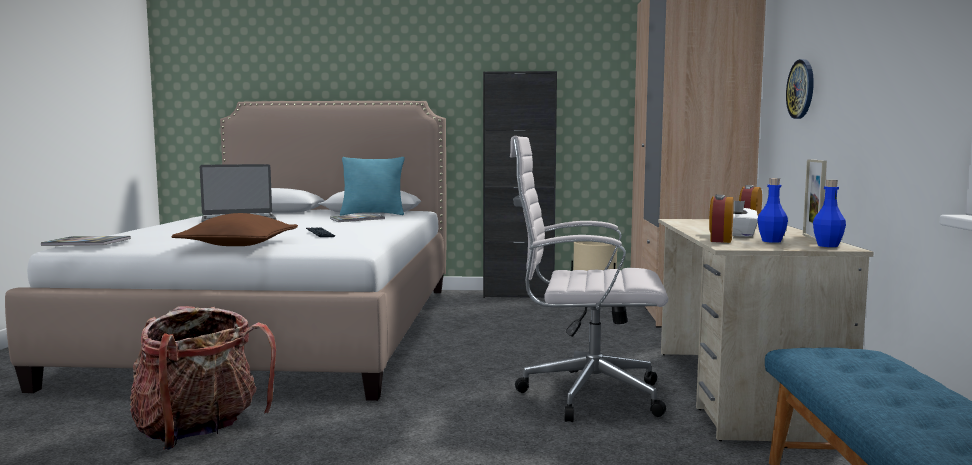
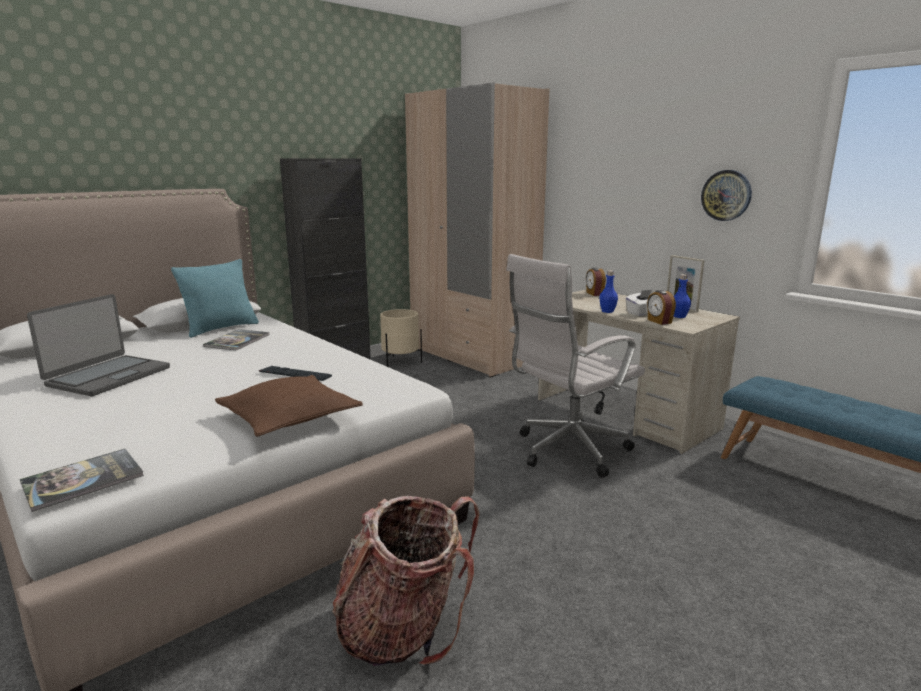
camera: 45 degrees left, 10 degrees up
wall clock [786,59,814,119] -> wall clock moved to [701,170,752,221]
blue bottle [813,180,846,247] -> blue bottle moved to [599,271,618,313]

